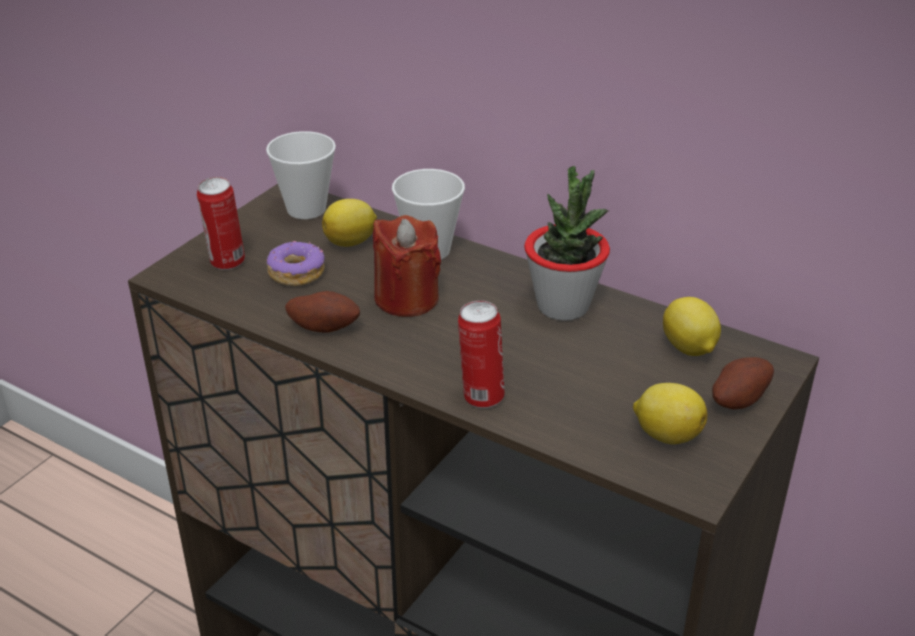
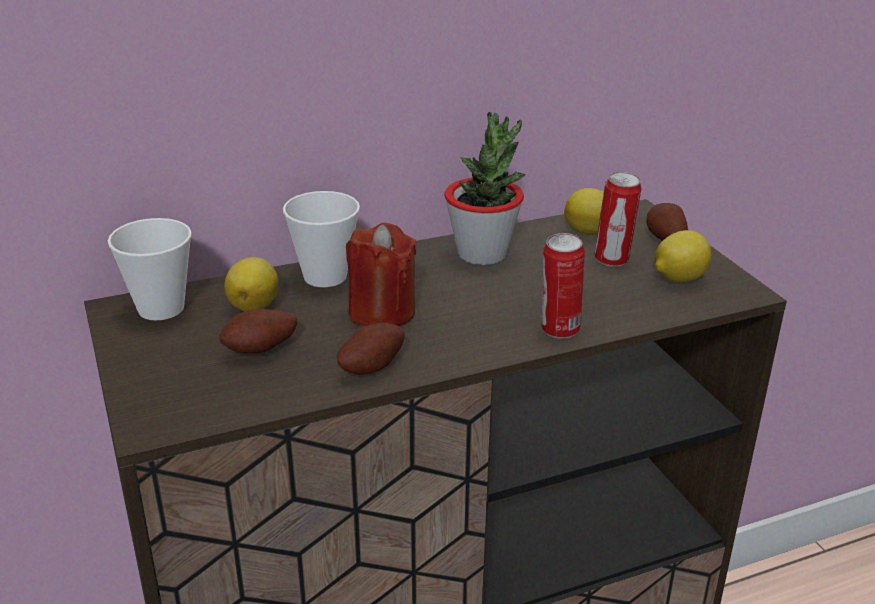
camera: 55 degrees left, 5 degrees down
can [197,177,245,270] -> can moved to [595,172,641,267]
donut [267,241,325,286] -> potato [219,309,298,353]

